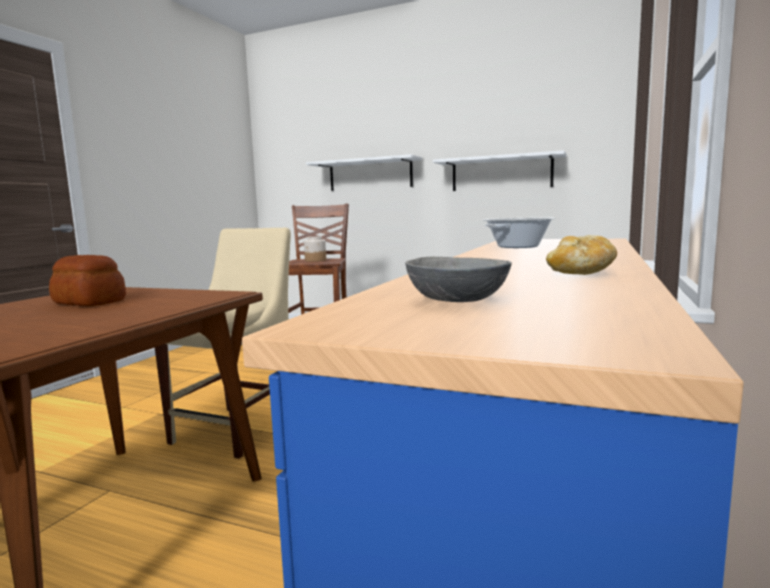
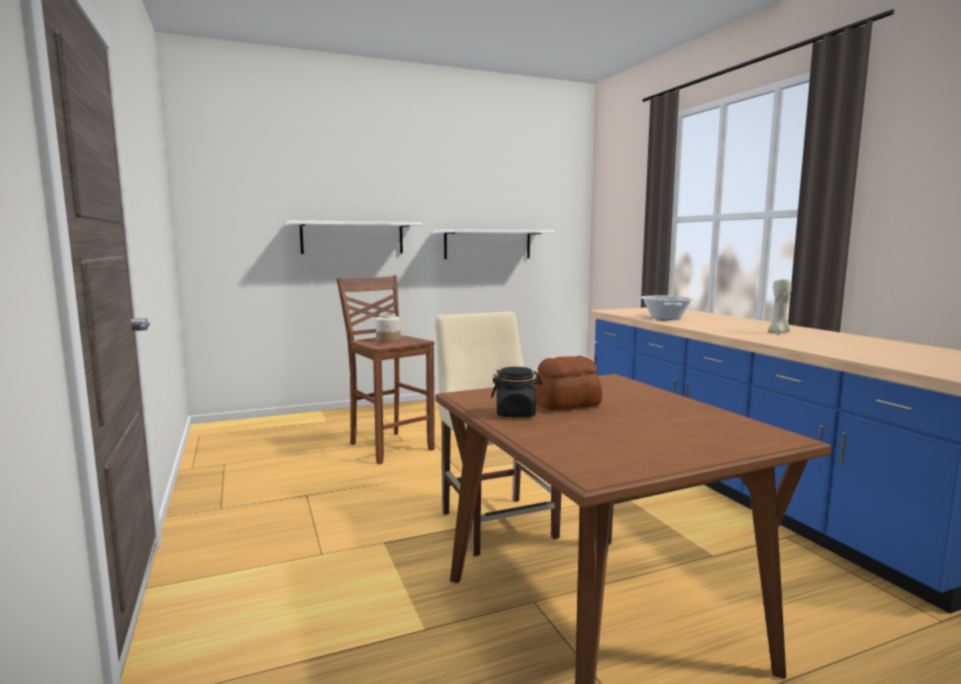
camera: 45 degrees left, 0 degrees up
grey bowl [405,257,512,302] -> none
bread [546,235,617,275] -> none
none -> black jar [491,367,542,418]
none -> beige candle [768,279,792,333]

